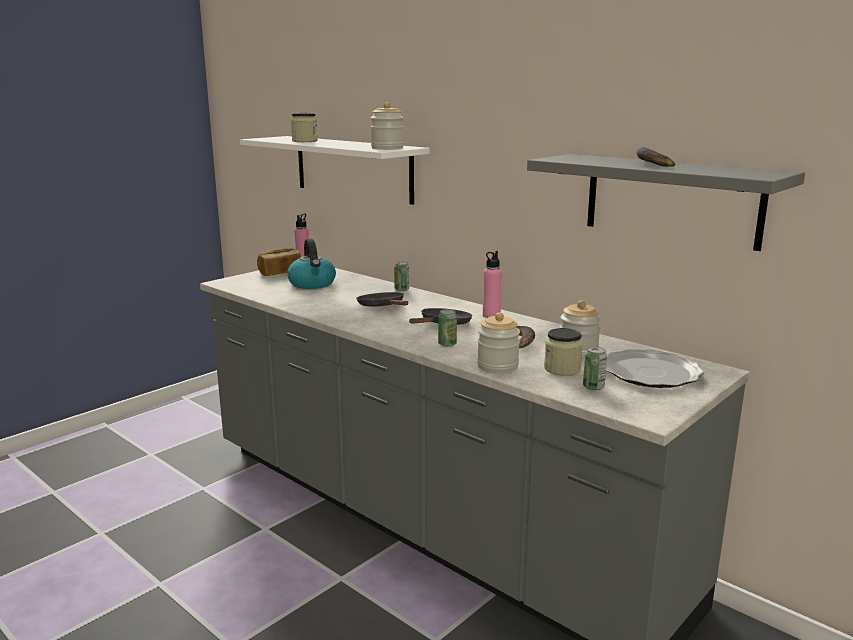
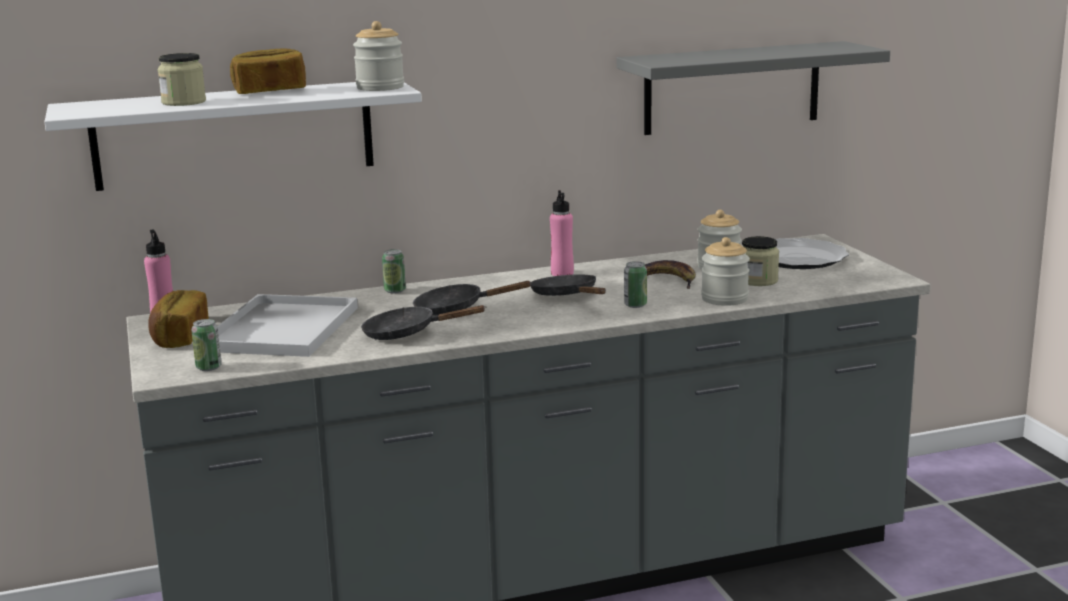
camera: 60 degrees left, 0 degrees up
kettle [287,239,336,289] -> white tray [217,294,358,357]
can [583,347,607,391] -> can moved to [191,319,222,371]
banana [636,147,675,167] -> none
none -> bread [230,49,306,94]
none -> black frying pan [361,305,486,340]

